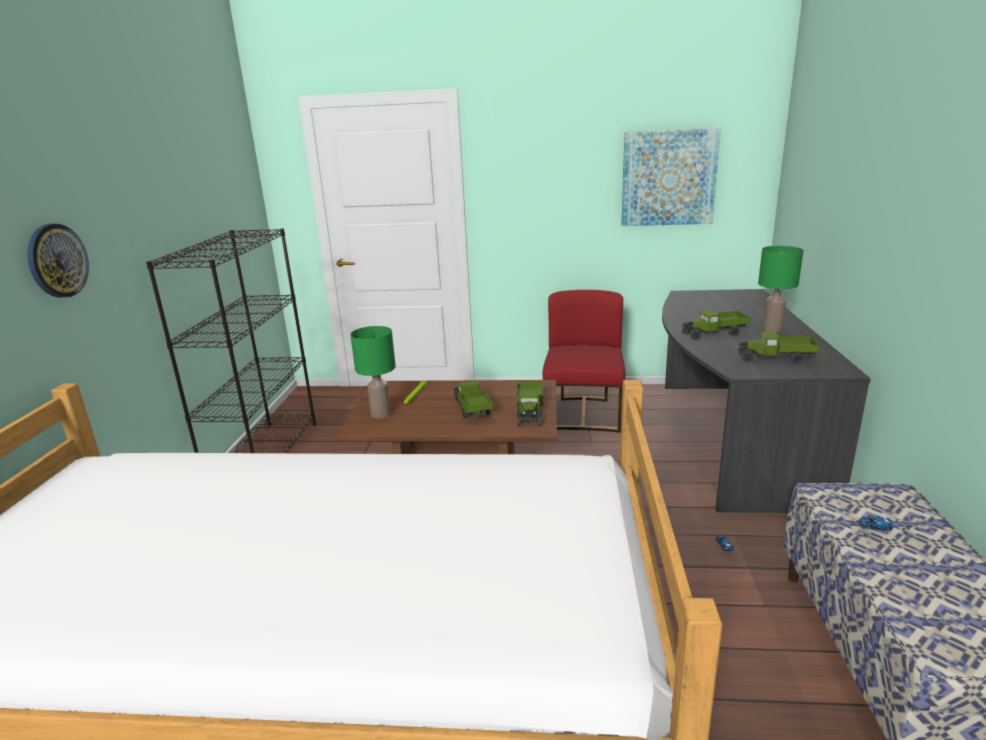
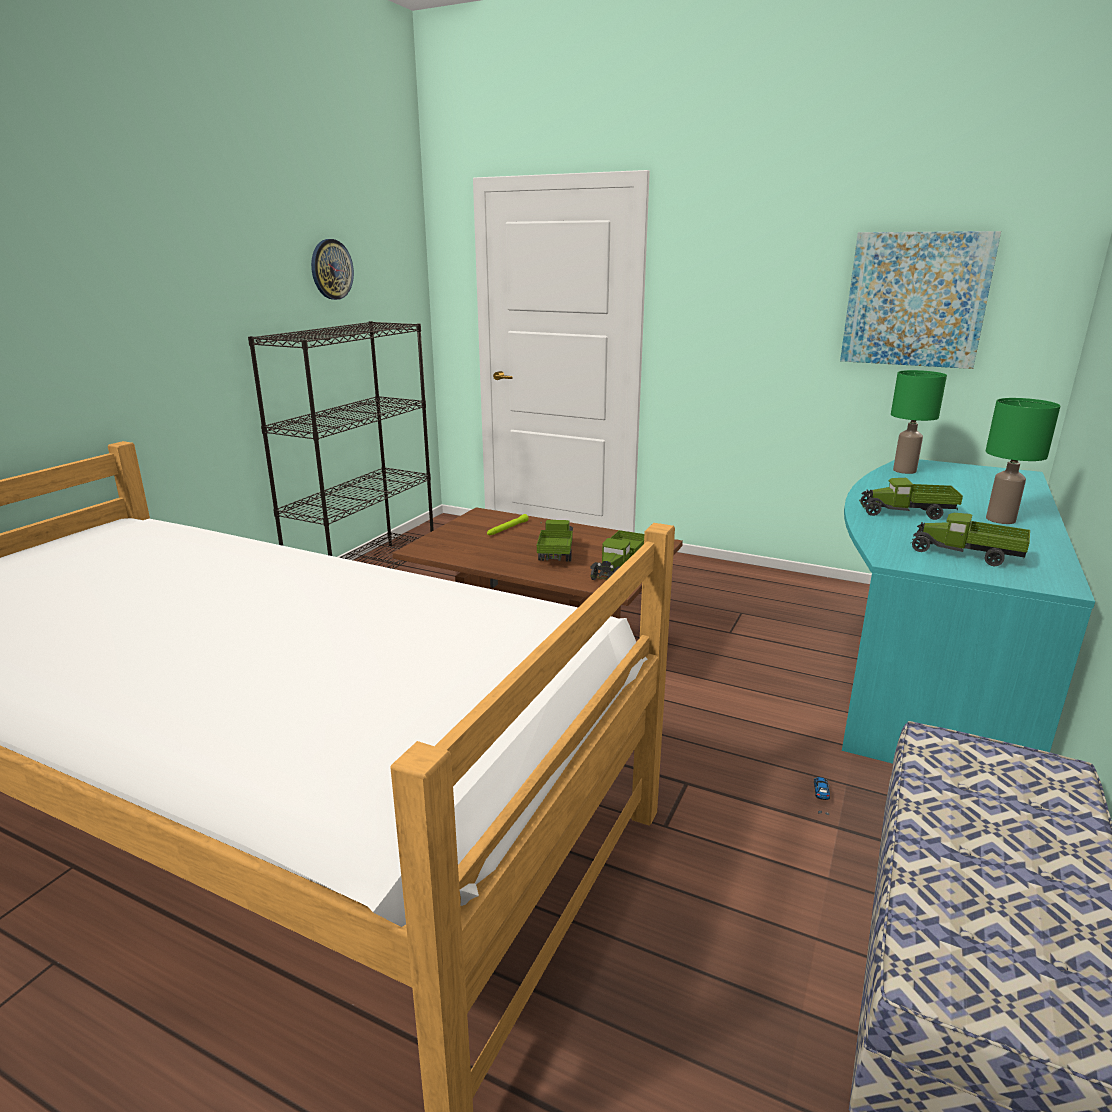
camera: 20 degrees right, 0 degrees up
wall clock [27,224,89,298] -> wall clock moved to [311,239,354,300]
green table lamp [350,326,396,419] -> green table lamp moved to [891,370,947,474]
red chair [542,290,625,433] -> none
grey desk [662,289,871,513] -> turquoise desk [842,459,1095,764]
toy car [859,517,908,535] -> none

